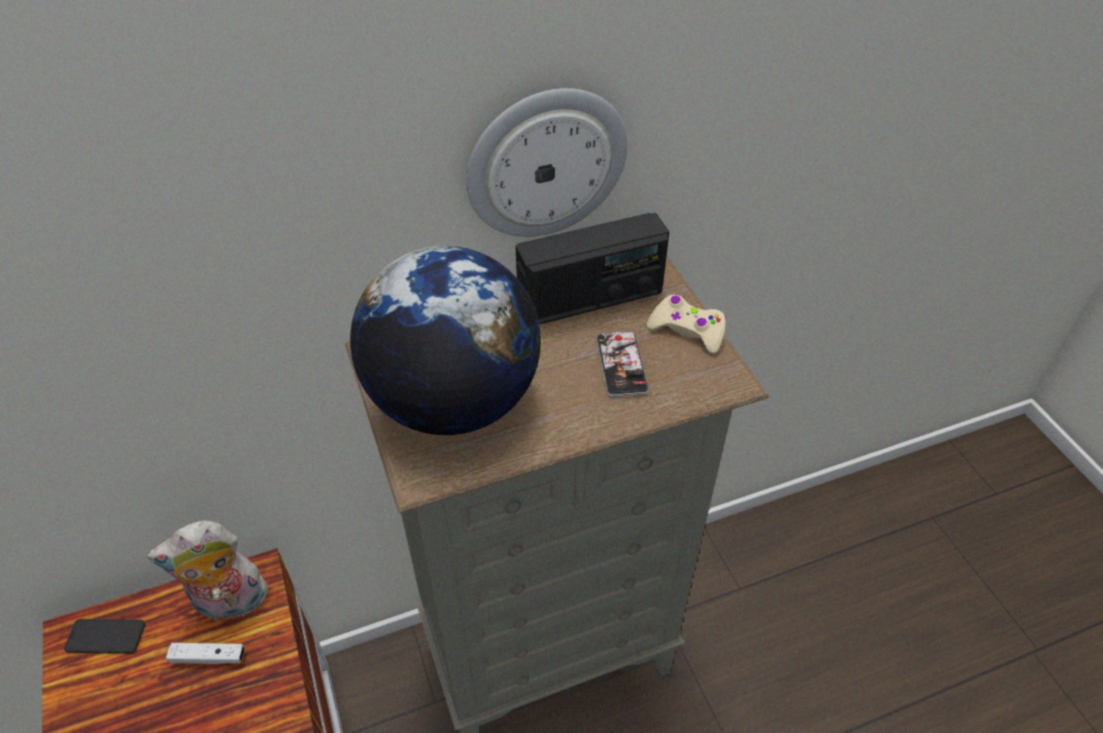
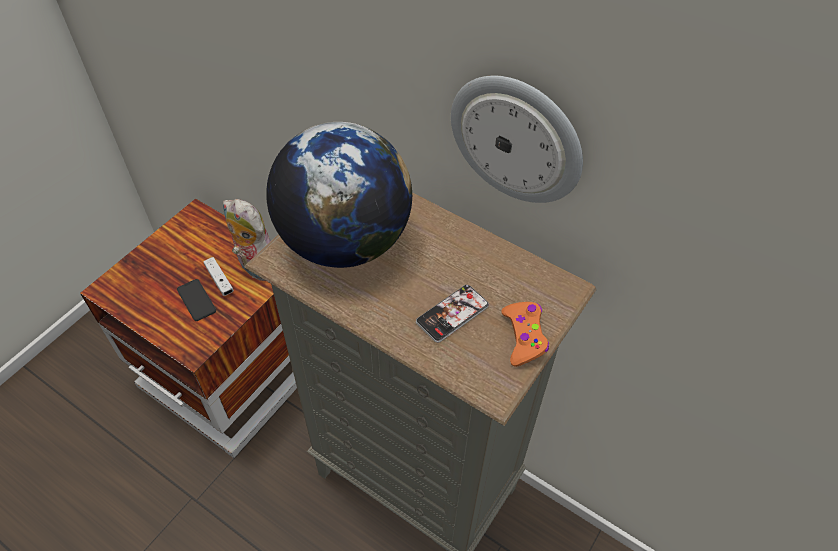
camera: 55 degrees right, 5 degrees up
phone [64,619,145,654] -> phone moved to [177,279,216,321]
radio [516,213,669,325] -> none
beige game controller [647,294,726,354] -> orange game controller [501,302,549,367]

